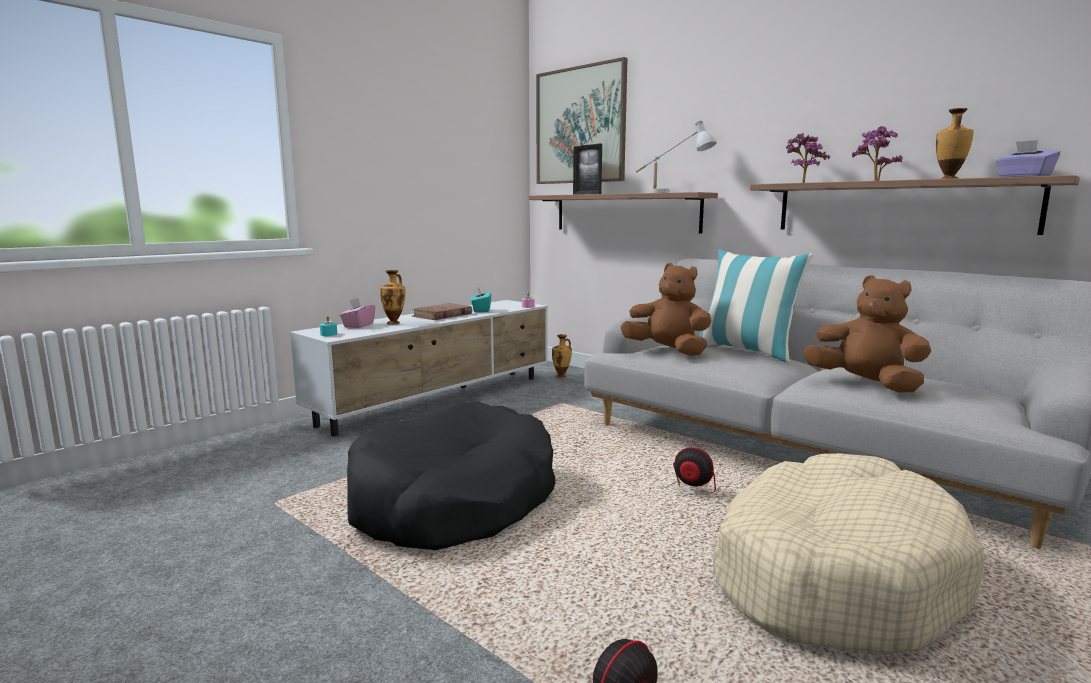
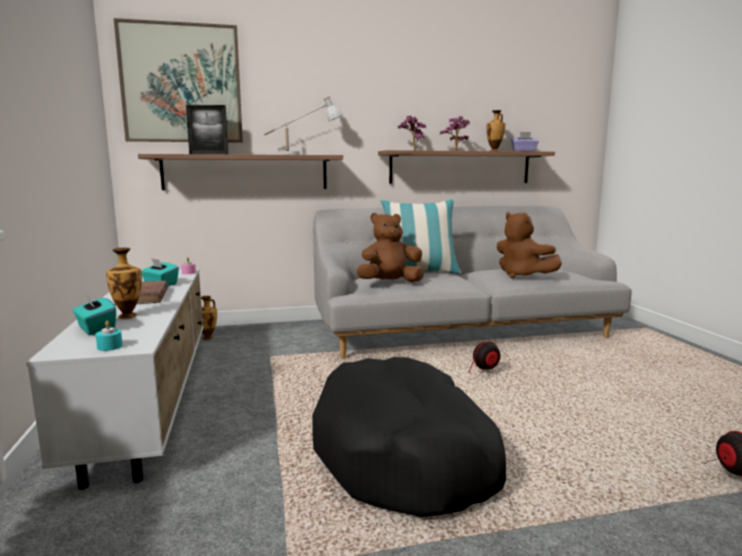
camera: 55 degrees left, 0 degrees up
pink tissue box [340,298,376,328] -> turquoise tissue box [73,293,116,335]
beige dog bed [713,453,985,655] -> none
brown plush toy [803,275,931,393] -> brown plush toy turned 120 degrees counterclockwise [497,212,562,279]

